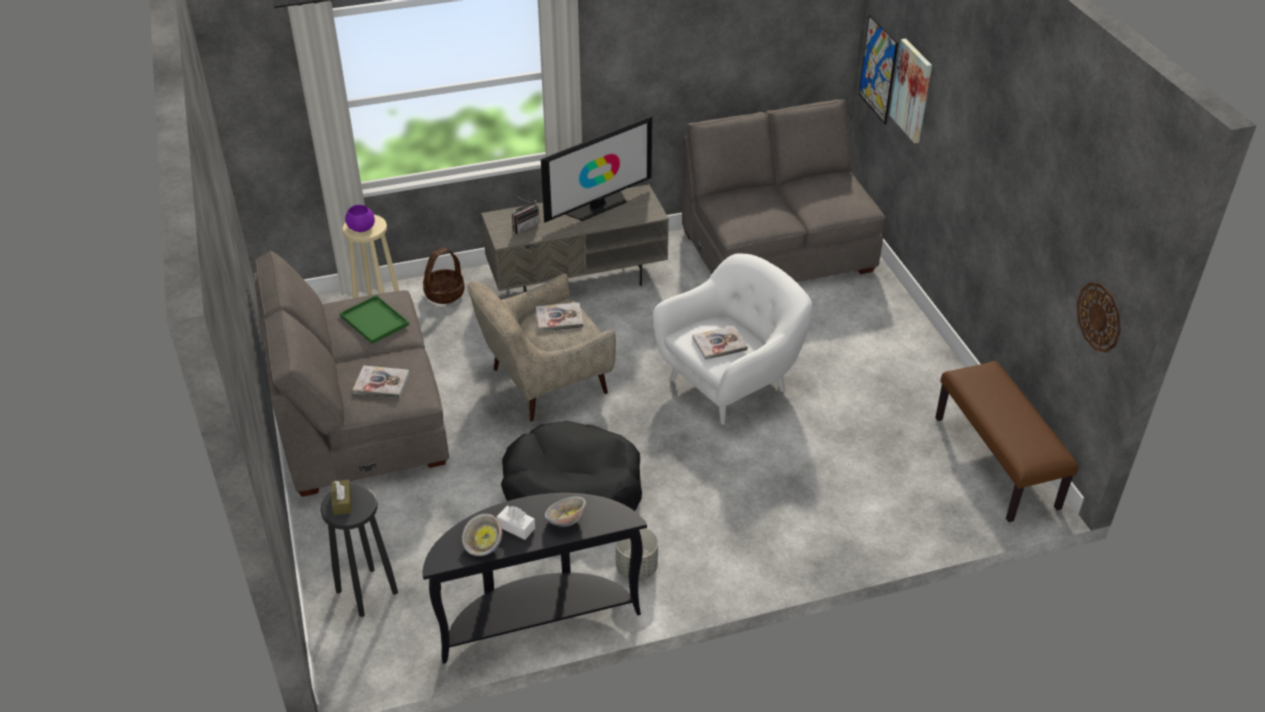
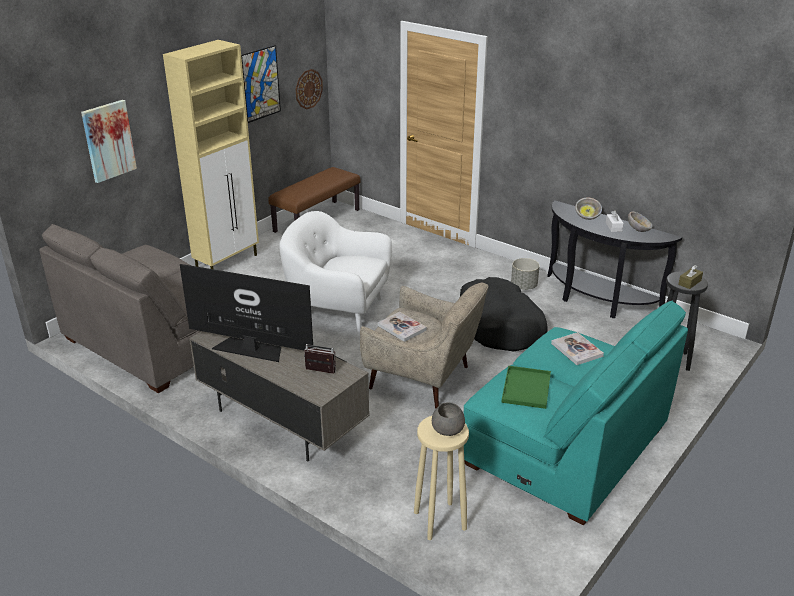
camera: 125 degrees left, 10 degrees down
grey sofa [254,250,449,497] -> turquoise sofa [464,300,688,525]
purple bowl [345,205,375,232] -> grey bowl [432,402,465,436]
basket [423,247,465,304] -> none
book [692,325,748,360] -> none
picture [859,14,898,124] -> picture moved to [241,45,281,123]
none -> beige cabinet [163,40,259,269]

